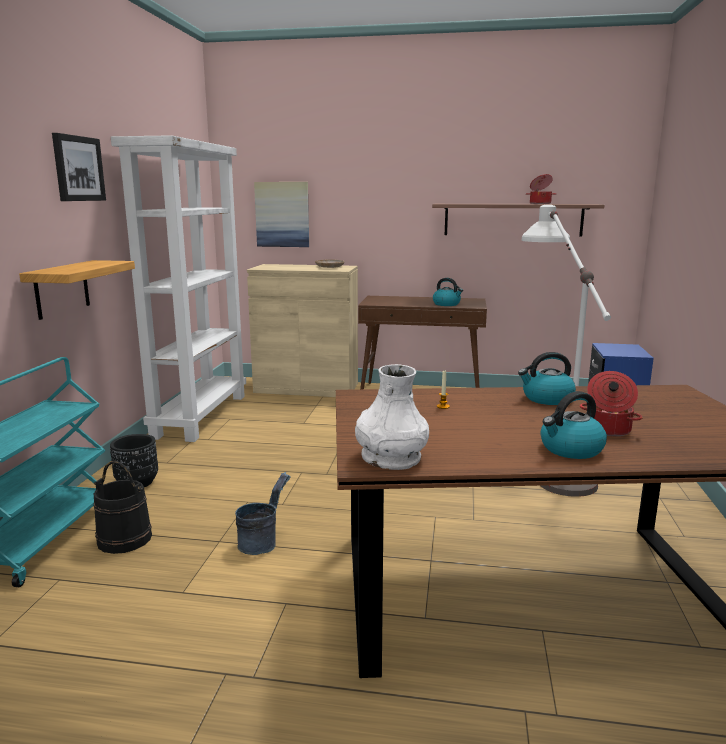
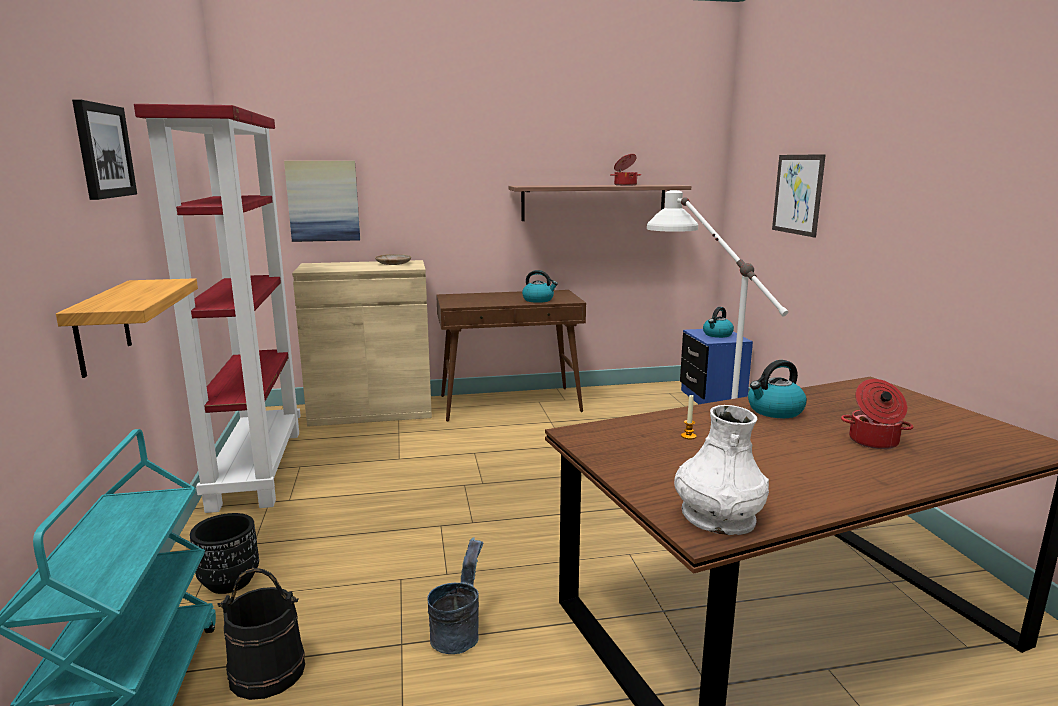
camera: 20 degrees left, 0 degrees up
white bookcase [111,135,246,442] -> red bookcase [134,104,301,513]
kettle [540,391,607,459] -> kettle moved to [703,307,734,338]
none -> picture [772,154,826,237]

